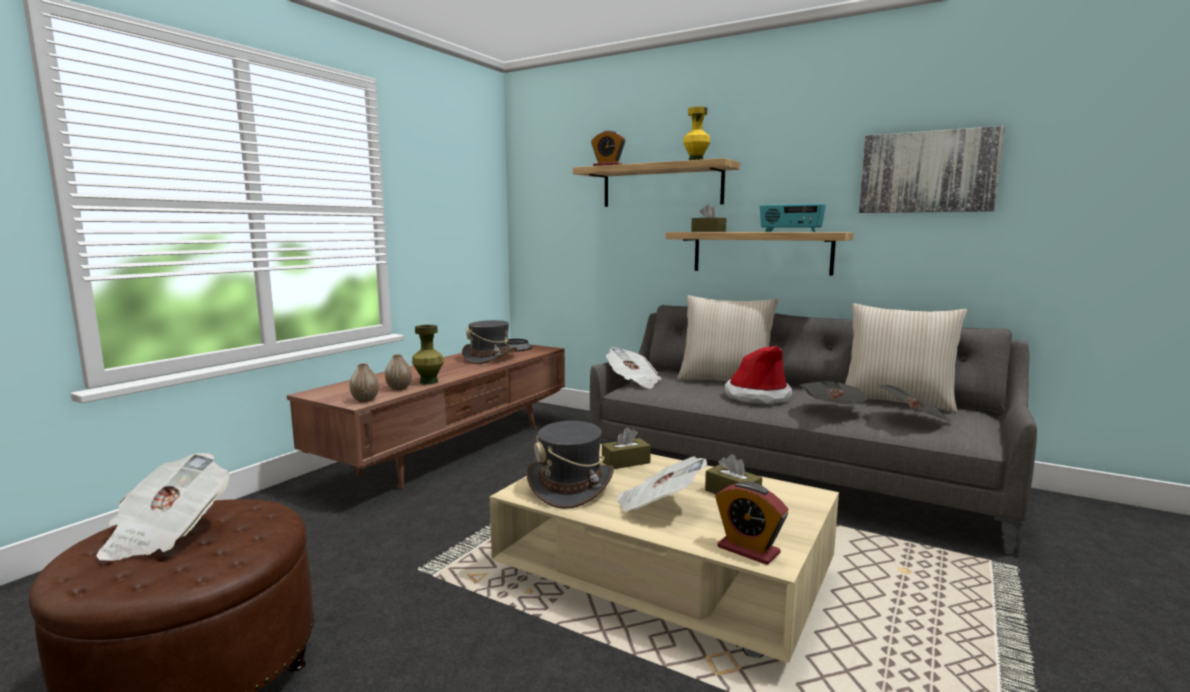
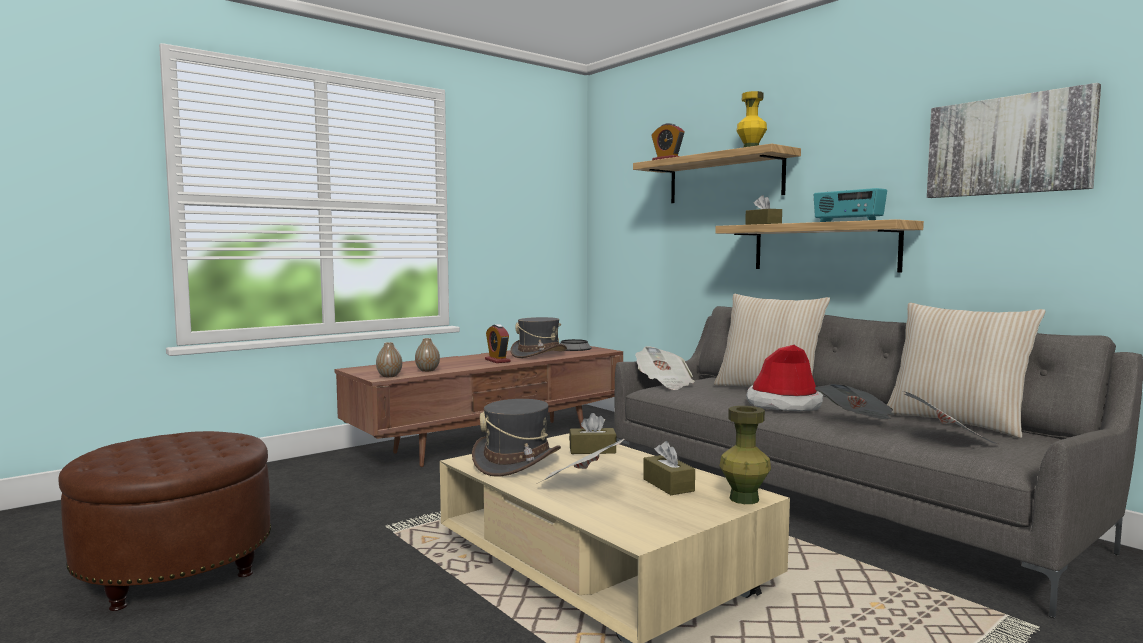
camera: 20 degrees right, 5 degrees down
newspaper [96,453,229,561] -> none
green vase [412,325,444,385] -> green vase moved to [719,406,771,504]
alarm clock [715,481,788,565] -> alarm clock moved to [485,324,511,363]

